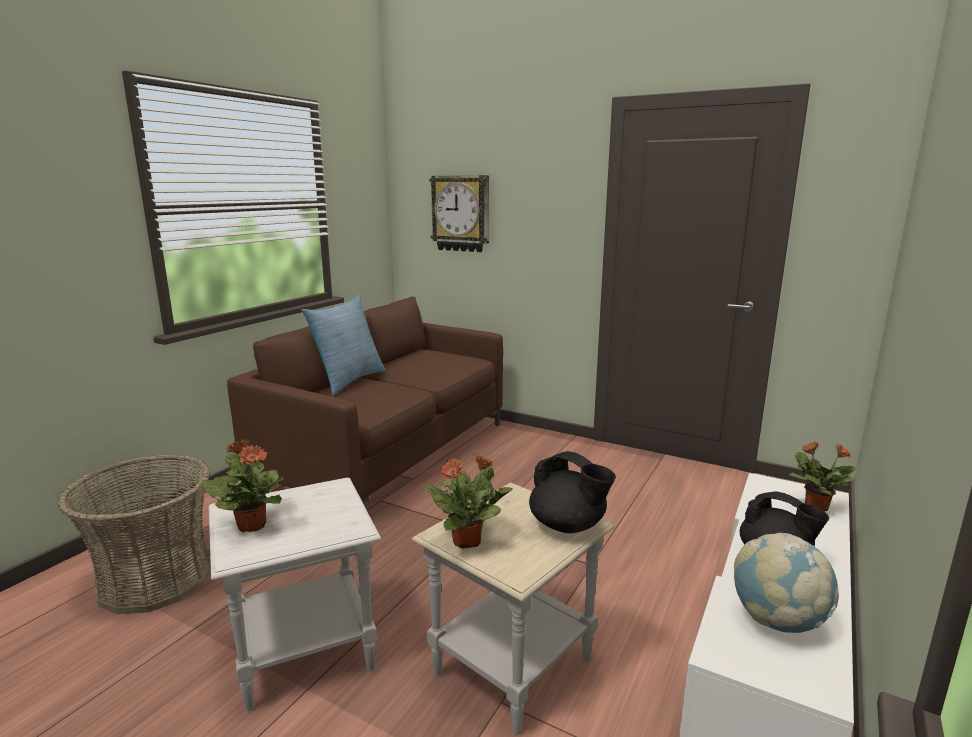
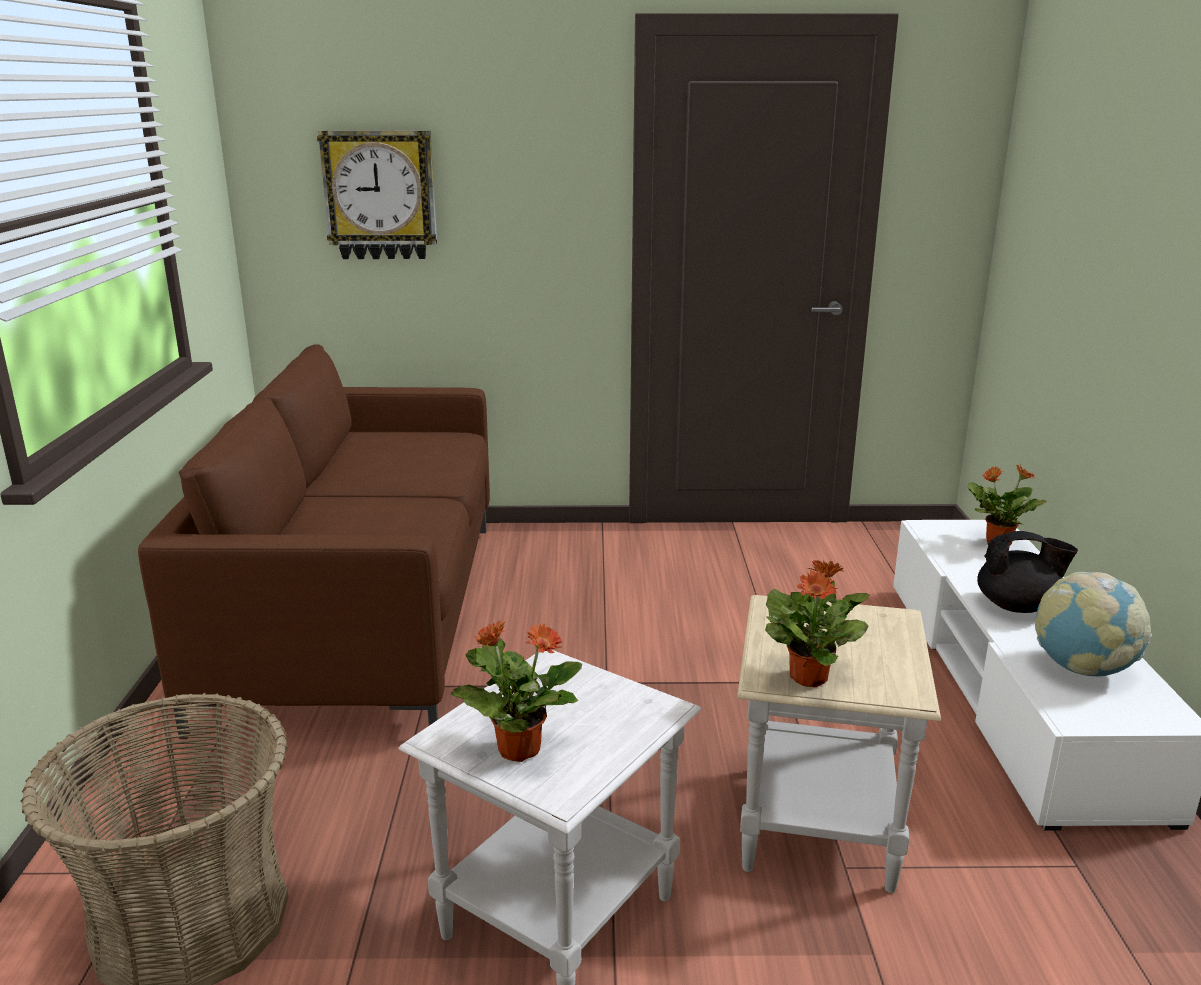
camera: 30 degrees left, 5 degrees up
pillow [302,295,386,396] -> none
black teapot [529,451,616,533] -> none

